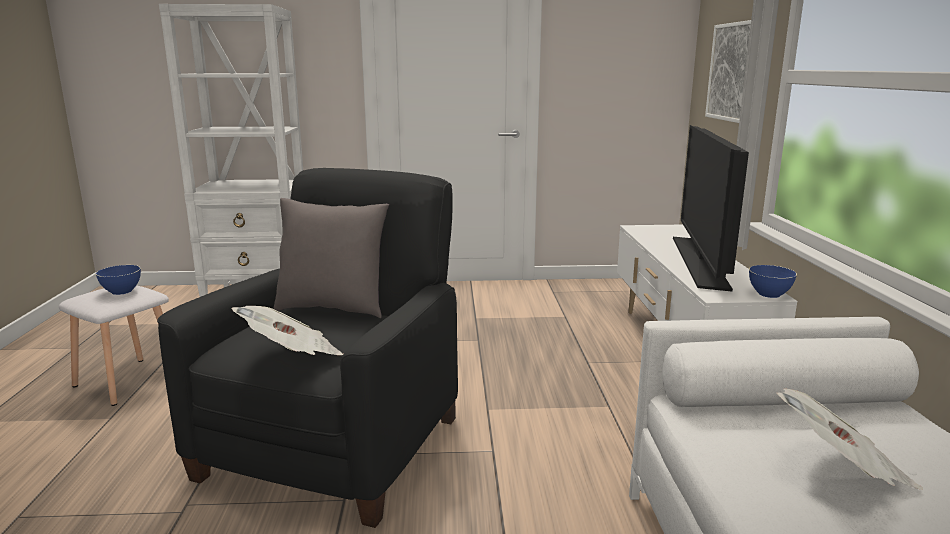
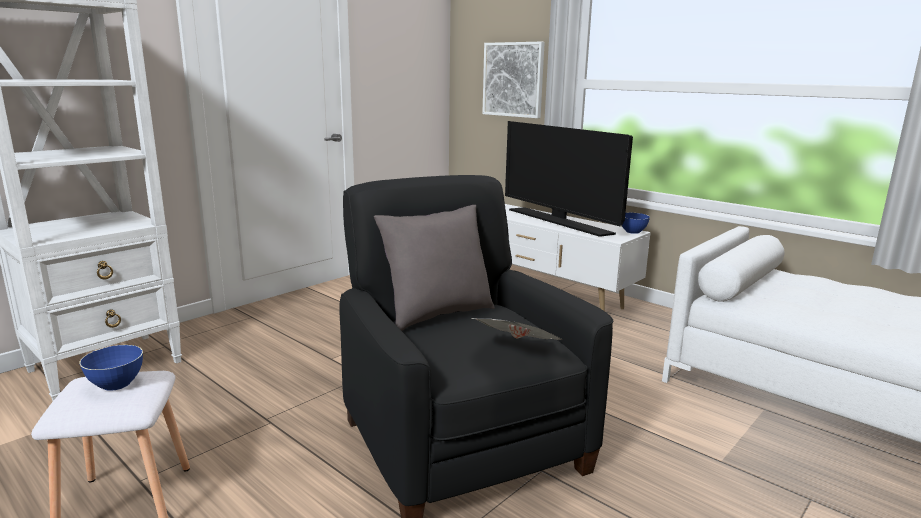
camera: 45 degrees left, 0 degrees up
newspaper [776,389,923,490] -> none

